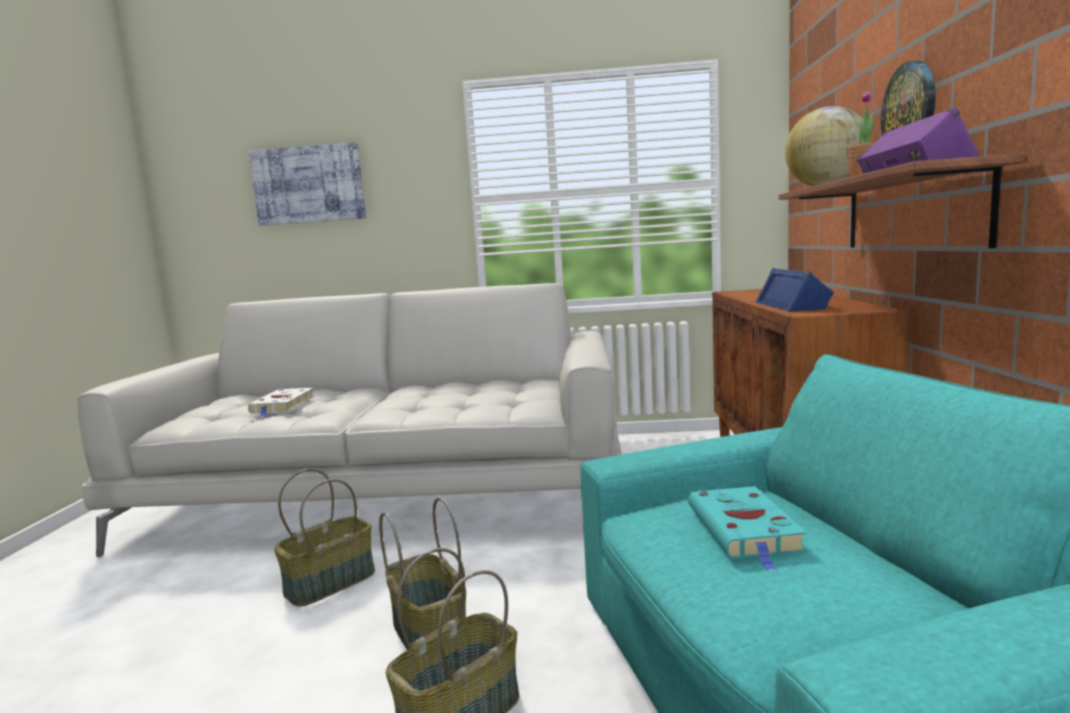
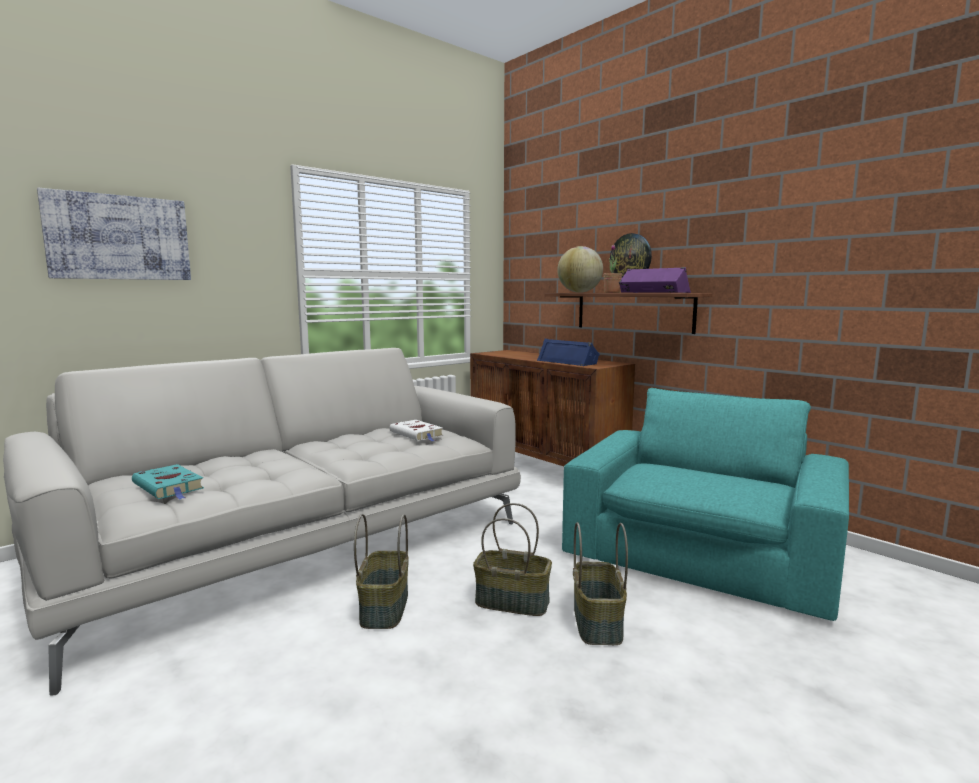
camera: 45 degrees left, 0 degrees up
white book [248,388,314,417] -> white book moved to [390,420,443,442]
turquoise book [688,486,807,570] -> turquoise book moved to [132,464,204,500]

